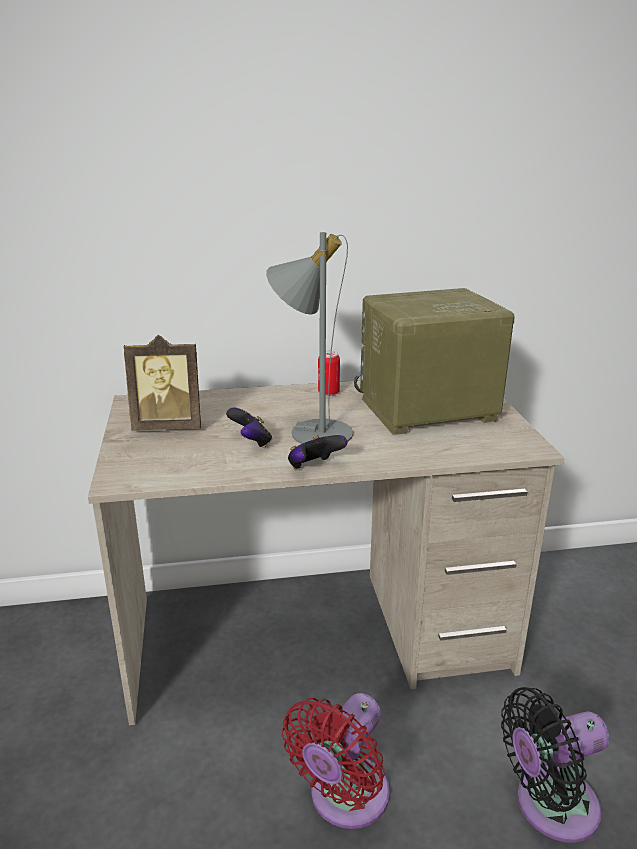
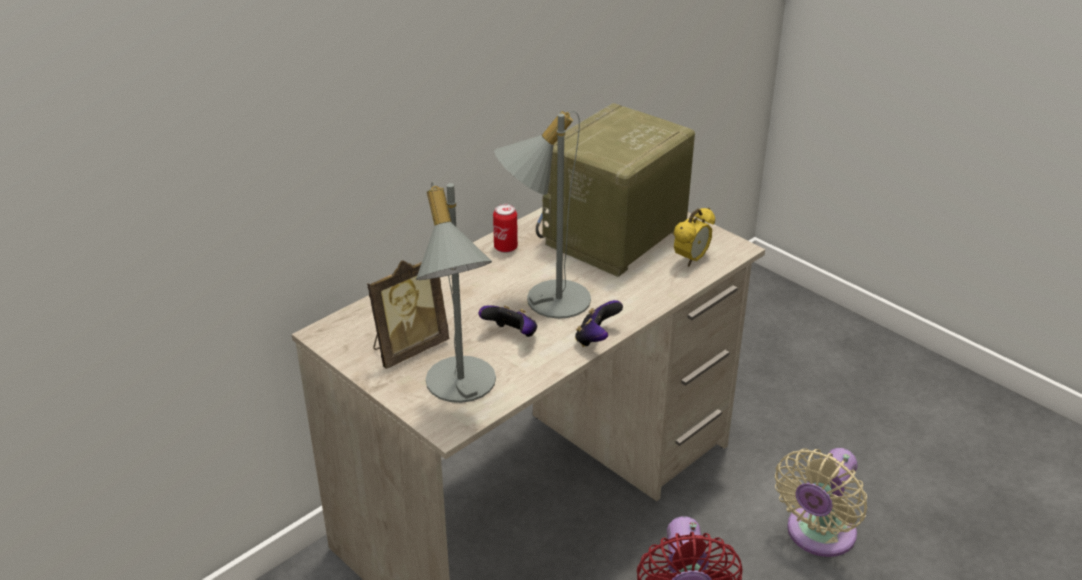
camera: 35 degrees left, 10 degrees up
black fan [501,687,609,843] -> beige fan [775,448,867,557]
none -> grey table lamp [416,182,496,403]
none -> alarm clock [674,208,715,267]

